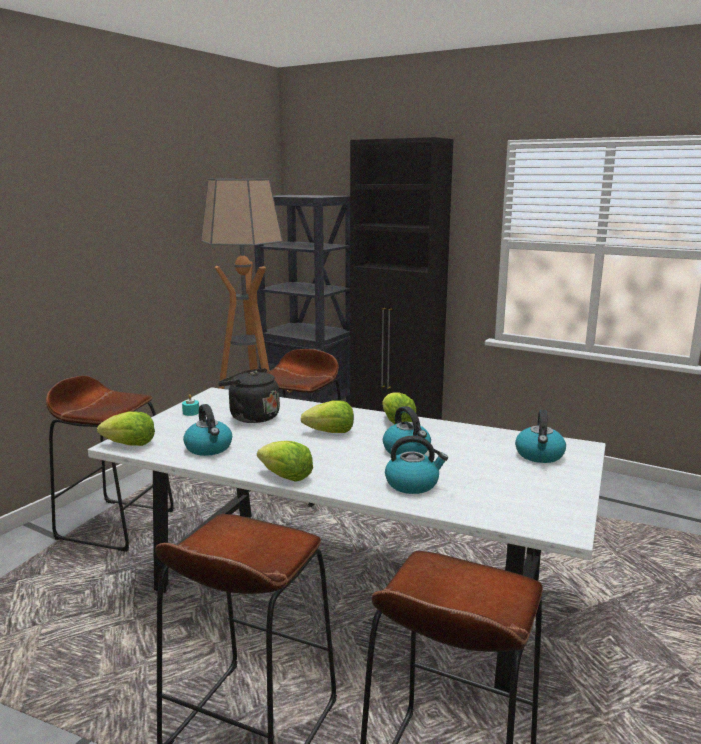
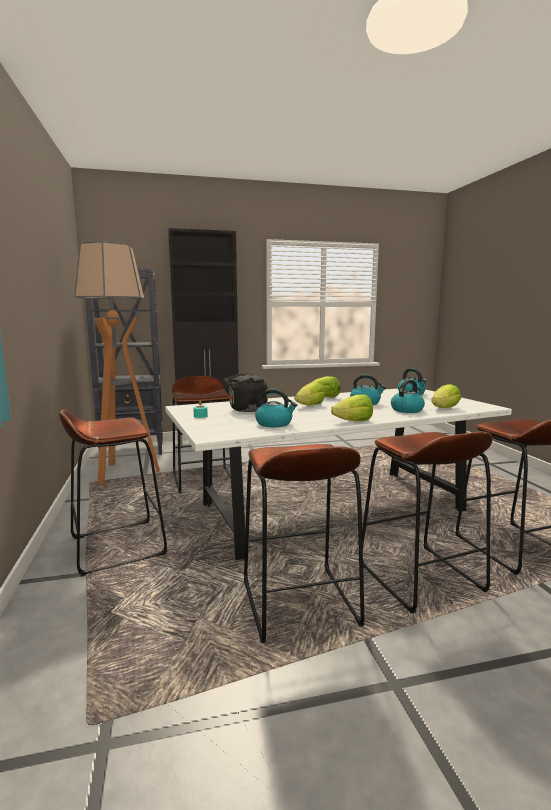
camera: 45 degrees left, 5 degrees down
lettuce [97,411,155,446] -> lettuce moved to [431,384,461,408]
none -> brown stool [244,444,364,643]

